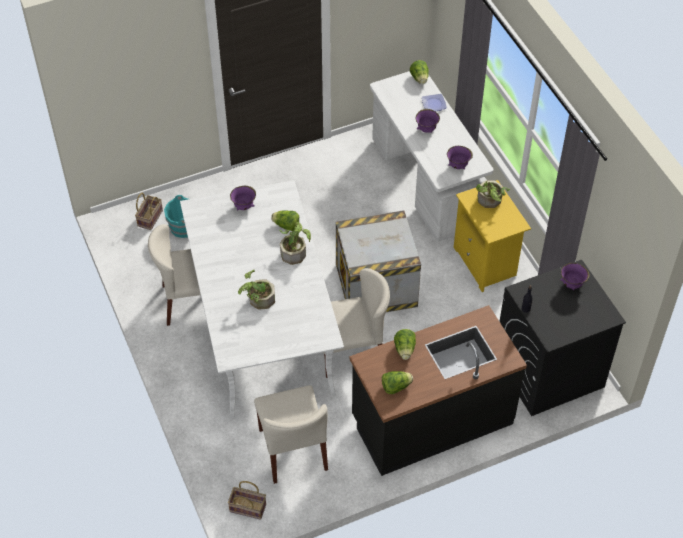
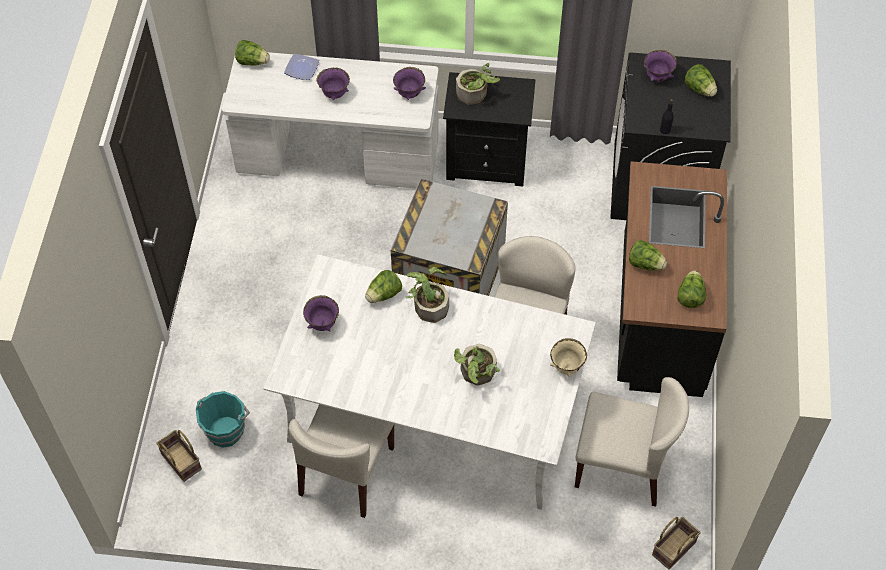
camera: 60 degrees left, 5 degrees up
yellow nightstand [454,180,531,292] -> black nightstand [443,72,536,186]
none -> beige bowl [550,338,587,377]
none -> lettuce [685,64,717,97]

